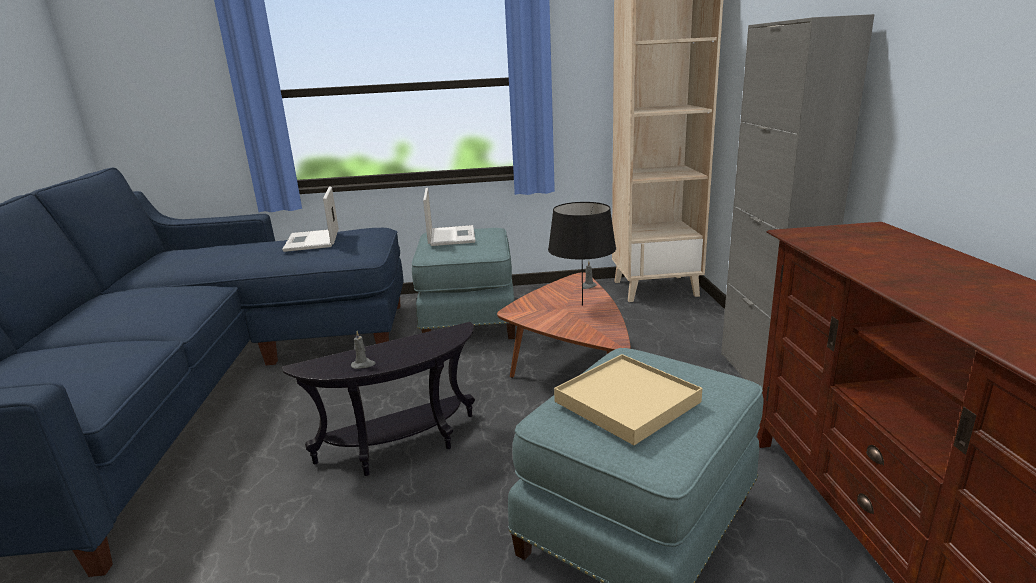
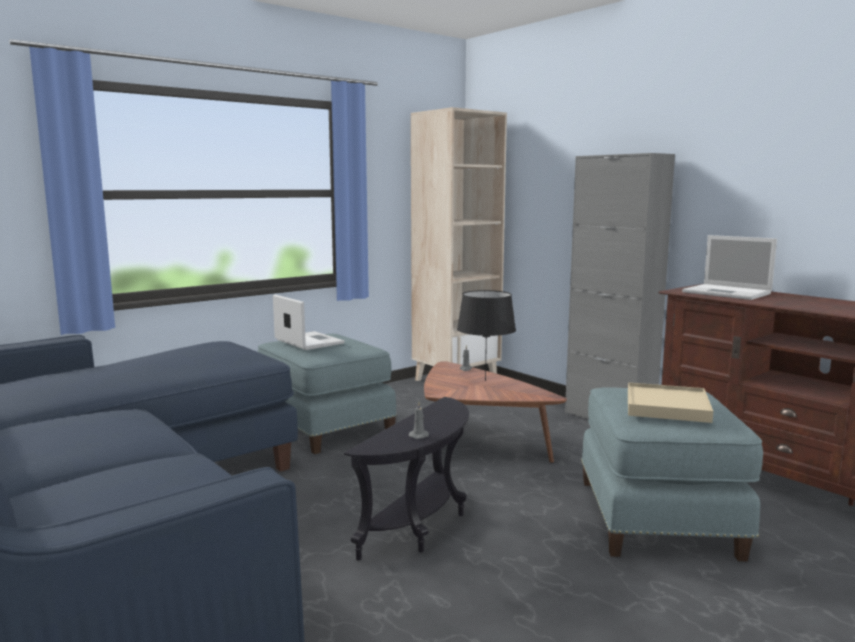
camera: 35 degrees left, 10 degrees down
laptop [282,187,339,252] -> laptop moved to [682,235,777,300]

